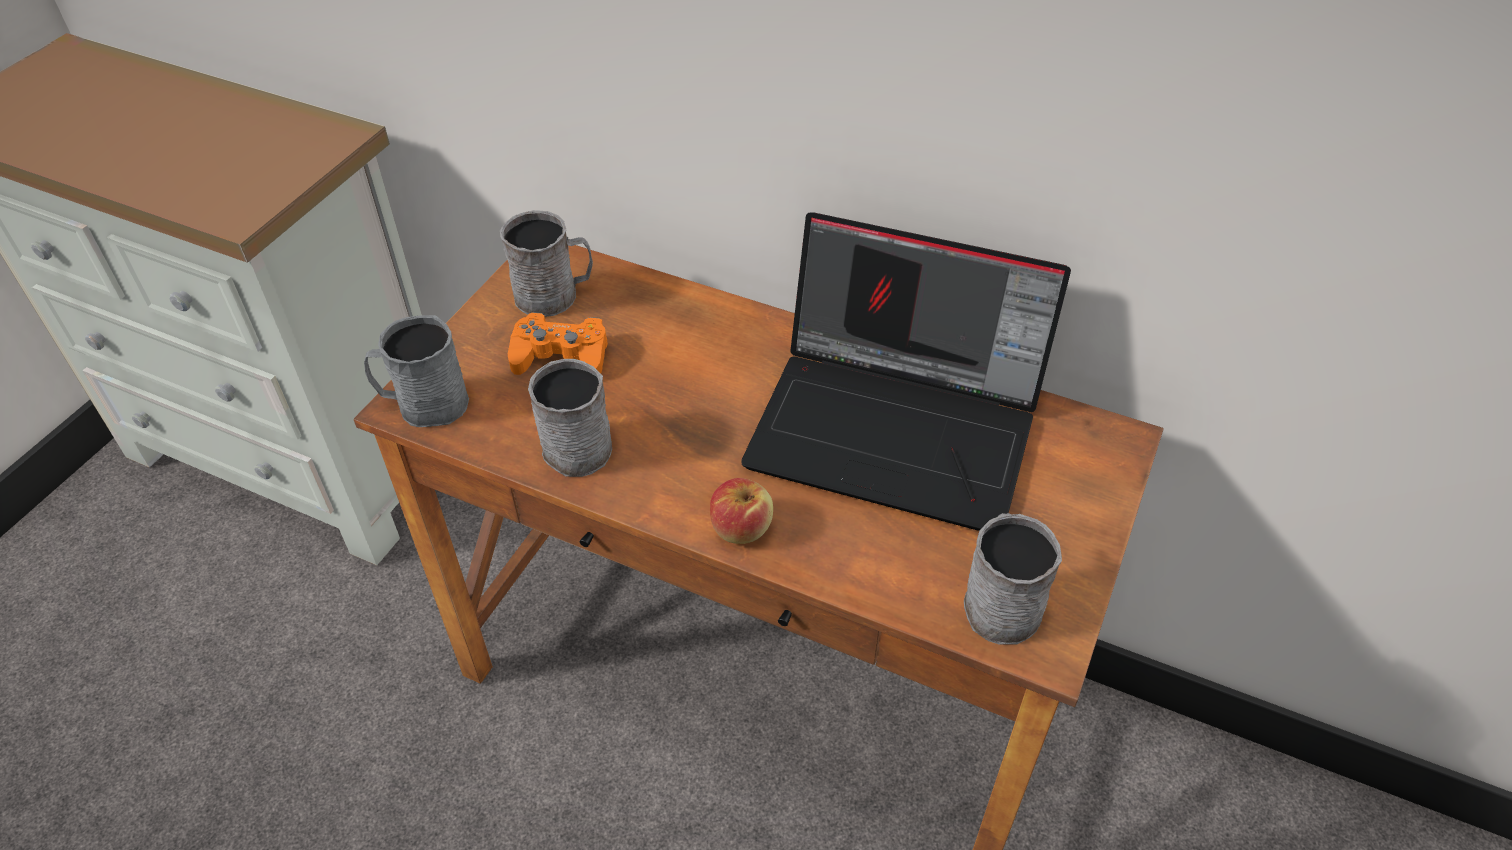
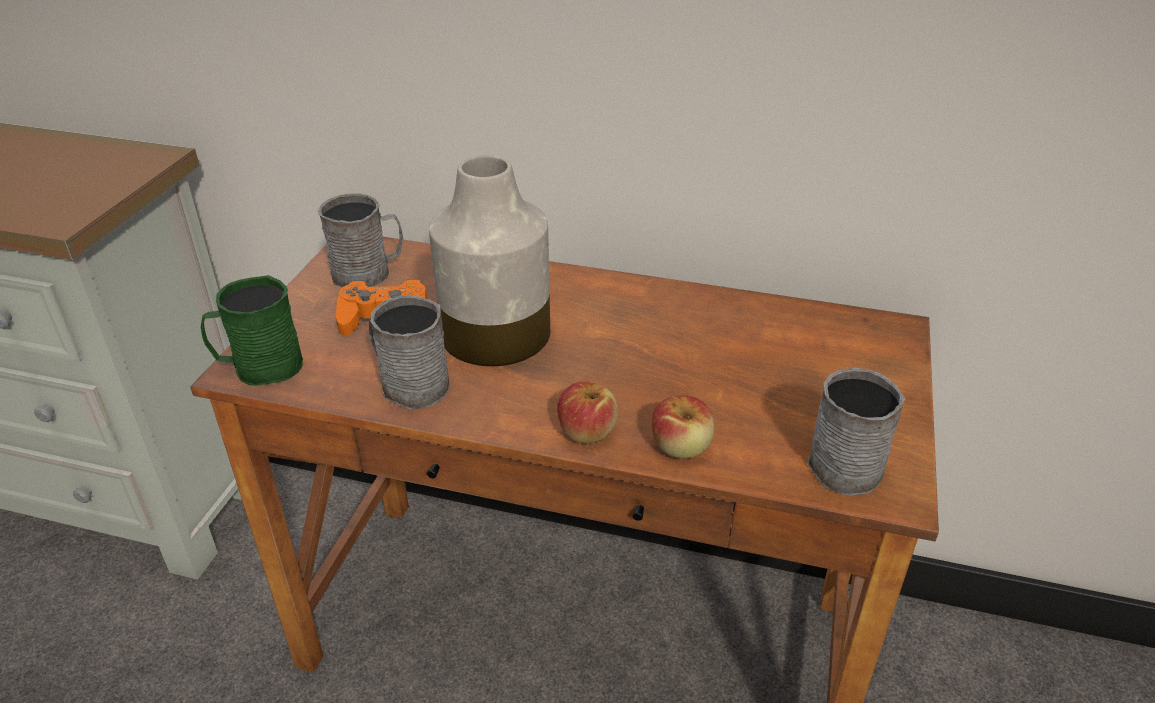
camera: 10 degrees left, 10 degrees down
grey mug [364,315,469,427] -> green mug [201,275,303,386]
laptop [741,212,1071,531] -> none
none -> beige vase [429,155,550,366]
none -> apple [651,395,715,459]

